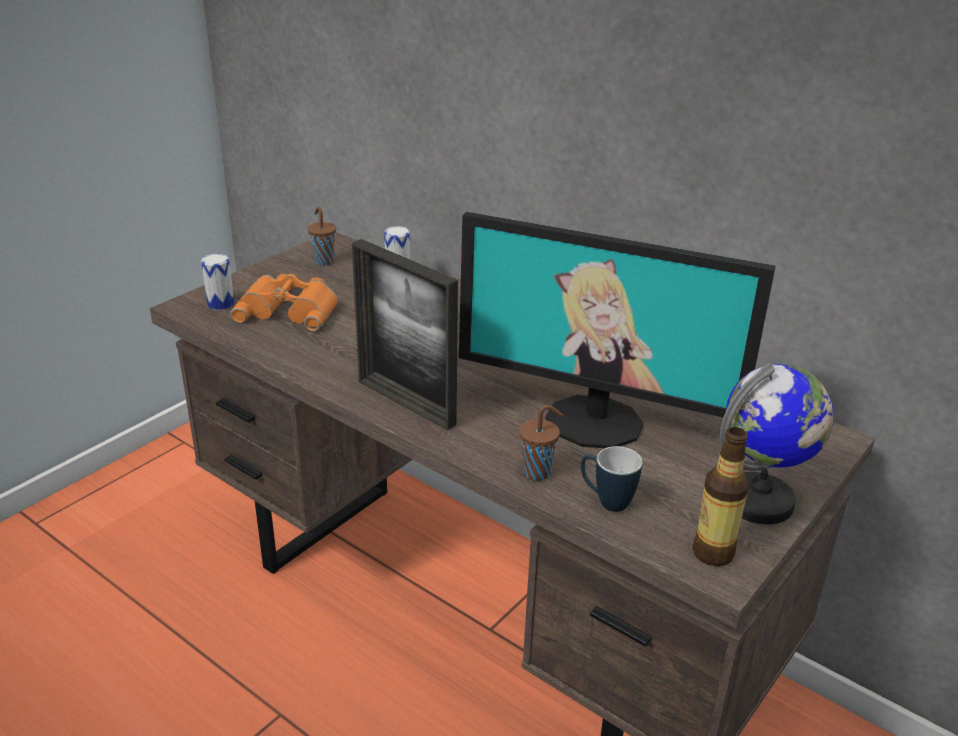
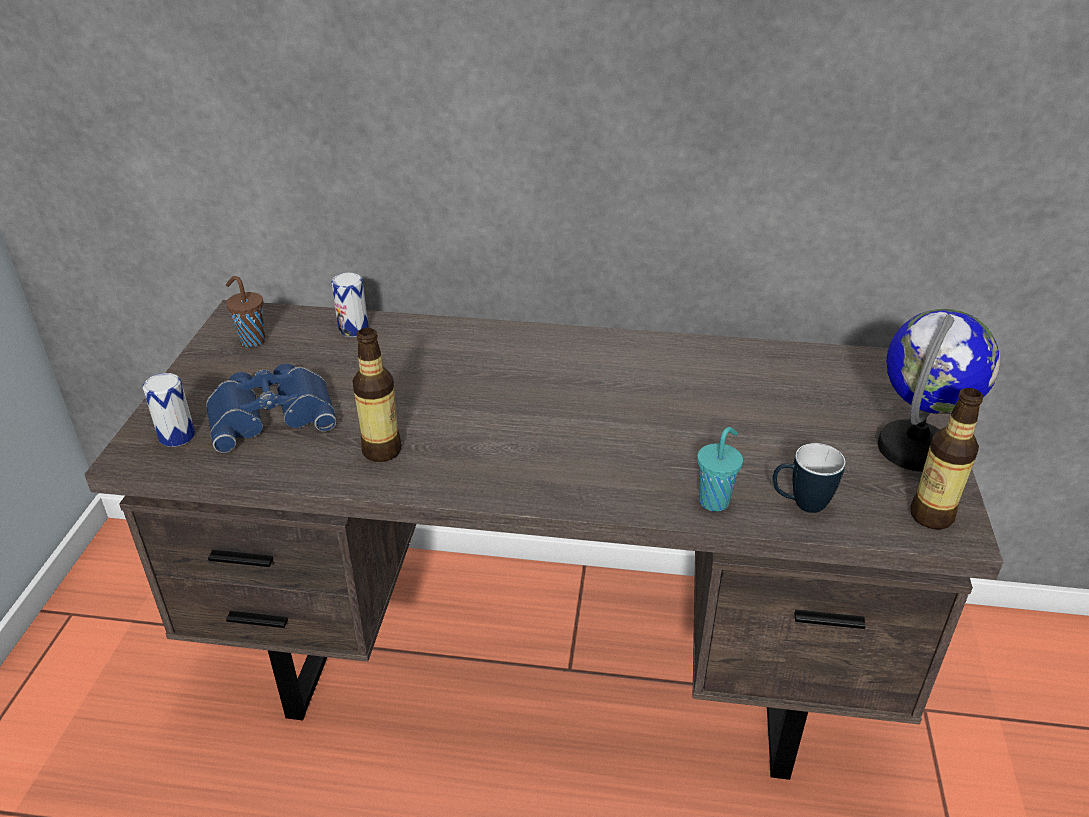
camera: 30 degrees left, 5 degrees up
orange binoculars [230,274,338,332] -> blue binoculars [206,363,337,453]
picture frame [352,239,458,430] -> none
monitor [459,212,776,448] -> none
brown cup [519,405,563,481] -> turquoise cup [697,427,743,512]
none -> bottle [352,328,401,462]

